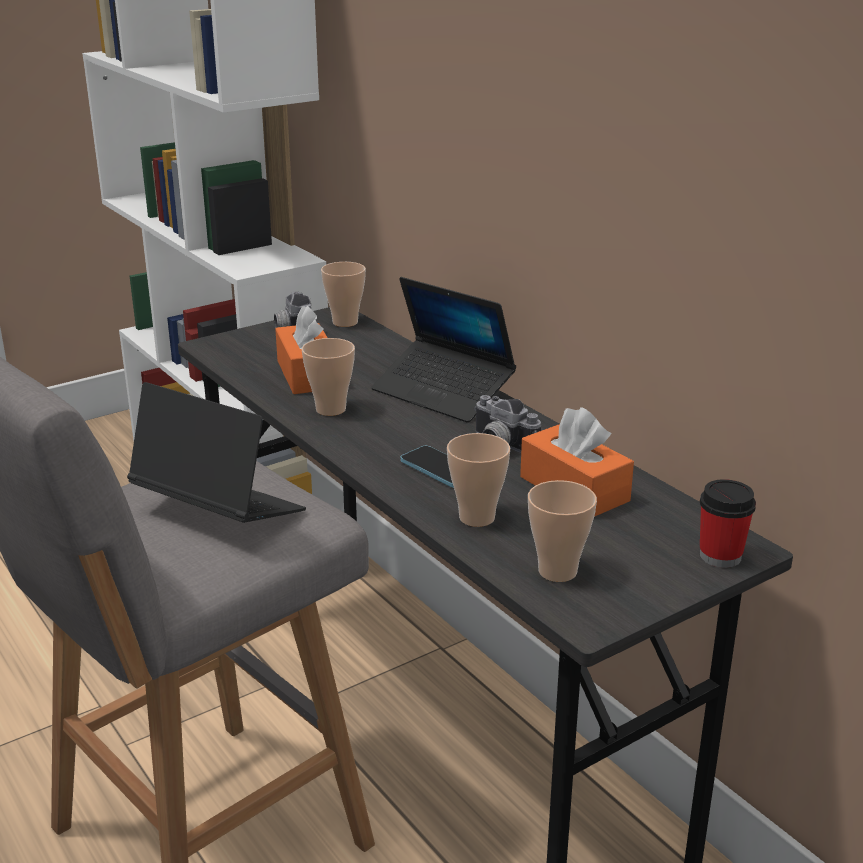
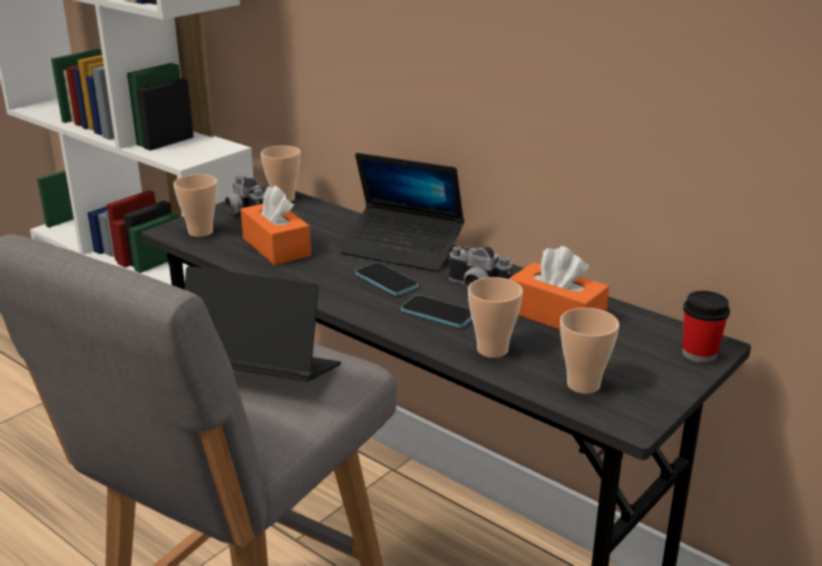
camera: 15 degrees left, 0 degrees up
cup [302,338,355,416] -> cup moved to [173,174,217,237]
none -> phone [355,262,418,296]

